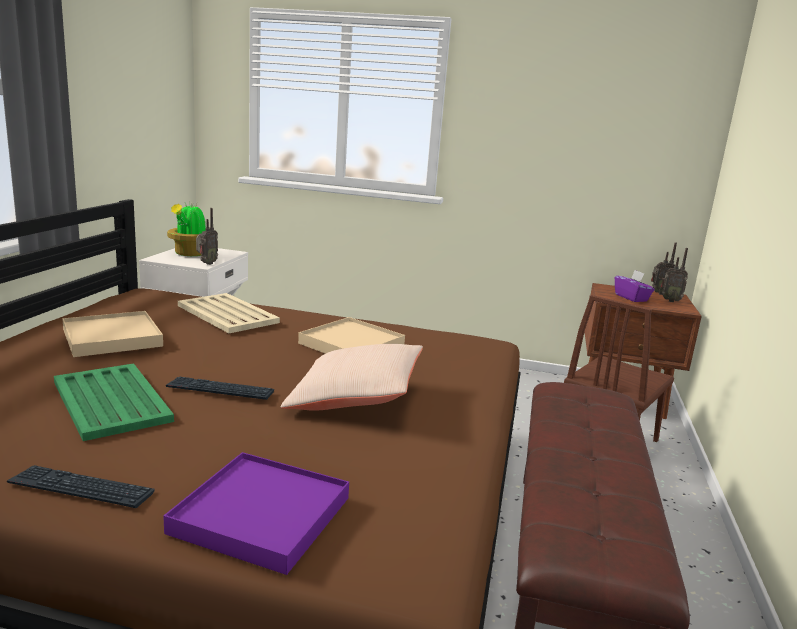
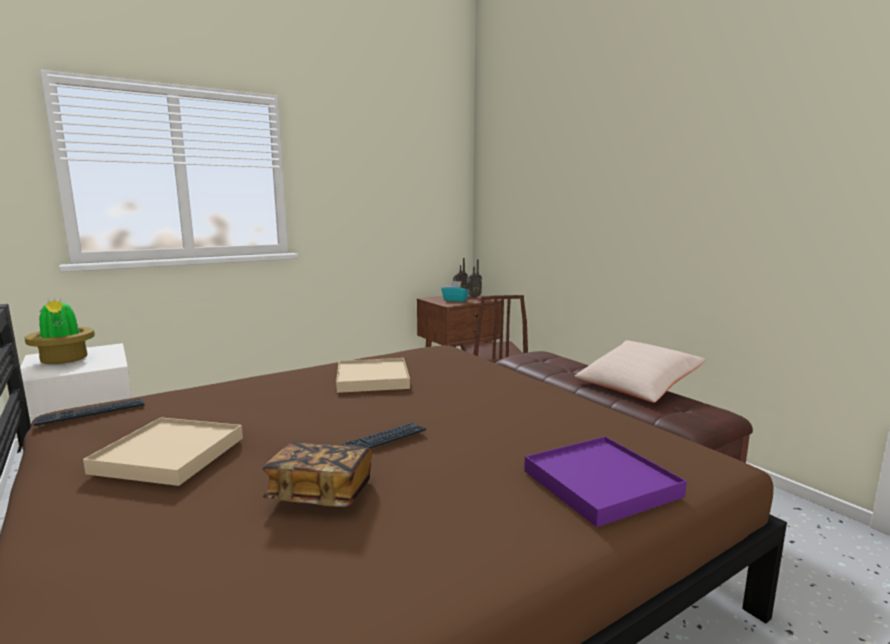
camera: 45 degrees left, 5 degrees down
keyboard [7,465,155,508] -> keyboard moved to [34,399,145,426]
green tray [54,363,174,441] -> book [263,442,372,507]
beige tray [178,293,280,333] -> none
radio [196,208,218,265] -> none
beige pillow [280,344,423,411] -> beige pillow moved to [575,340,706,403]
purple tissue box [615,270,654,302] -> turquoise tissue box [441,281,469,302]

